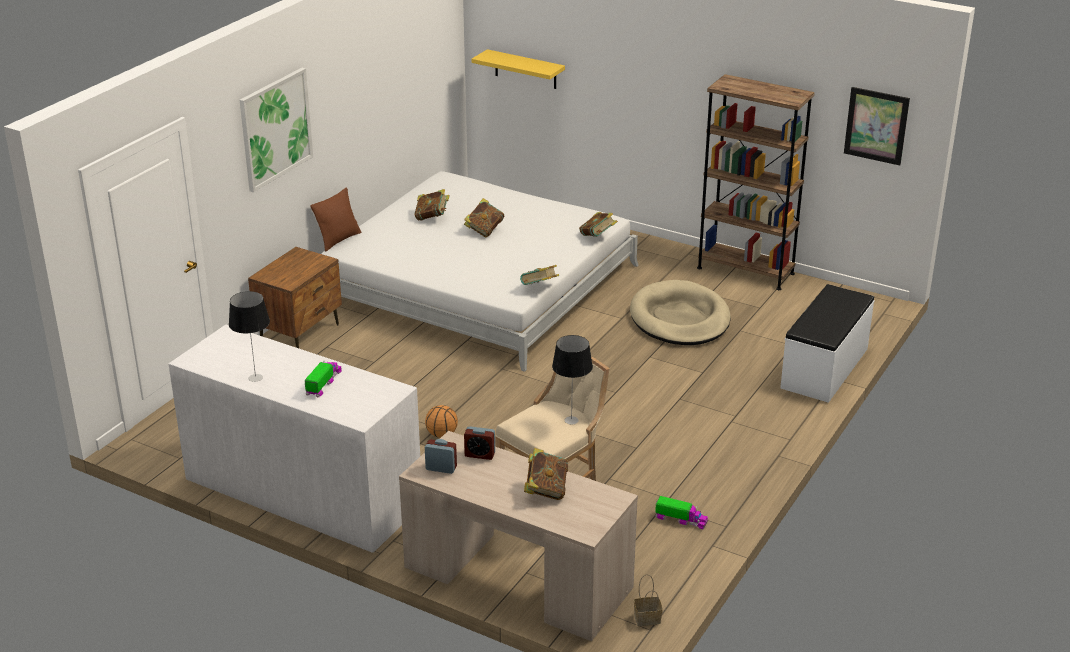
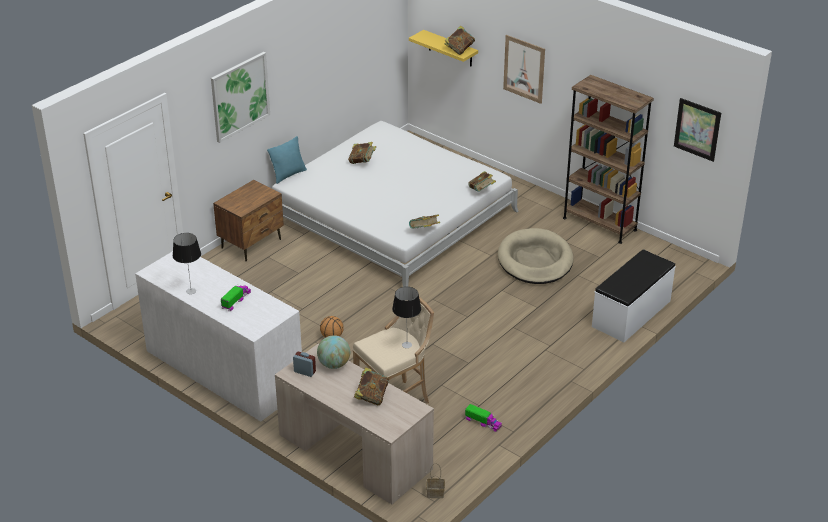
camera: 10 degrees right, 5 degrees up
brown pillow [310,187,361,251] -> turquoise pillow [267,136,307,184]
book [464,198,505,237] -> book moved to [445,26,475,55]
alarm clock [464,426,495,460] -> globe [317,335,350,369]
none -> picture [503,35,545,104]

